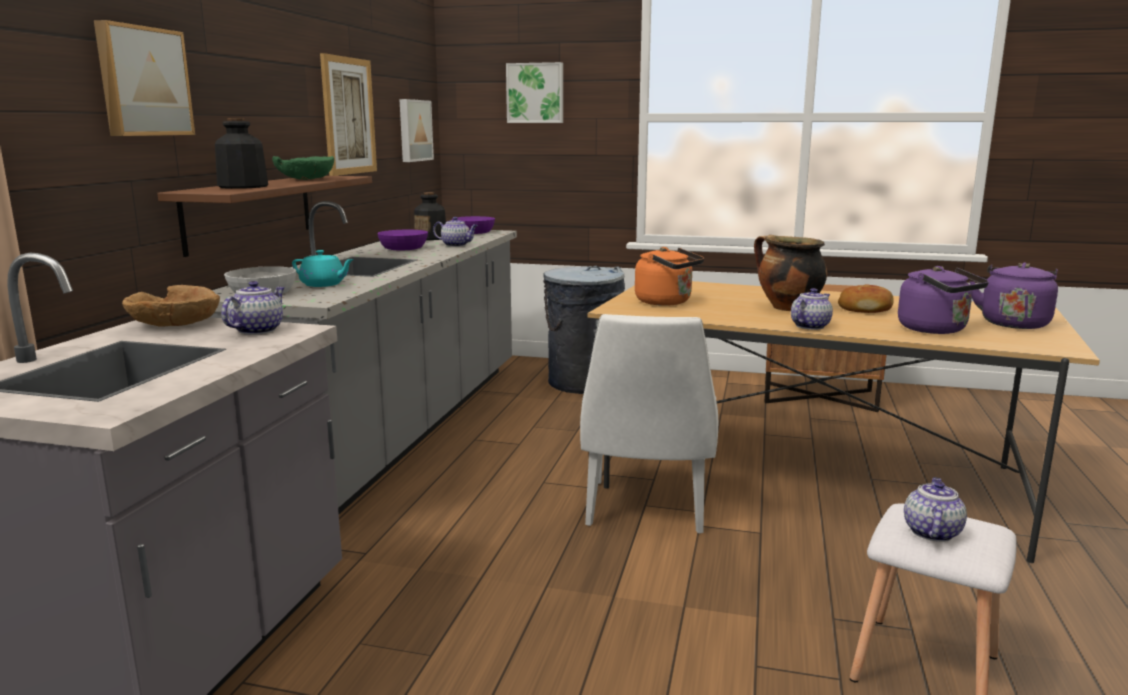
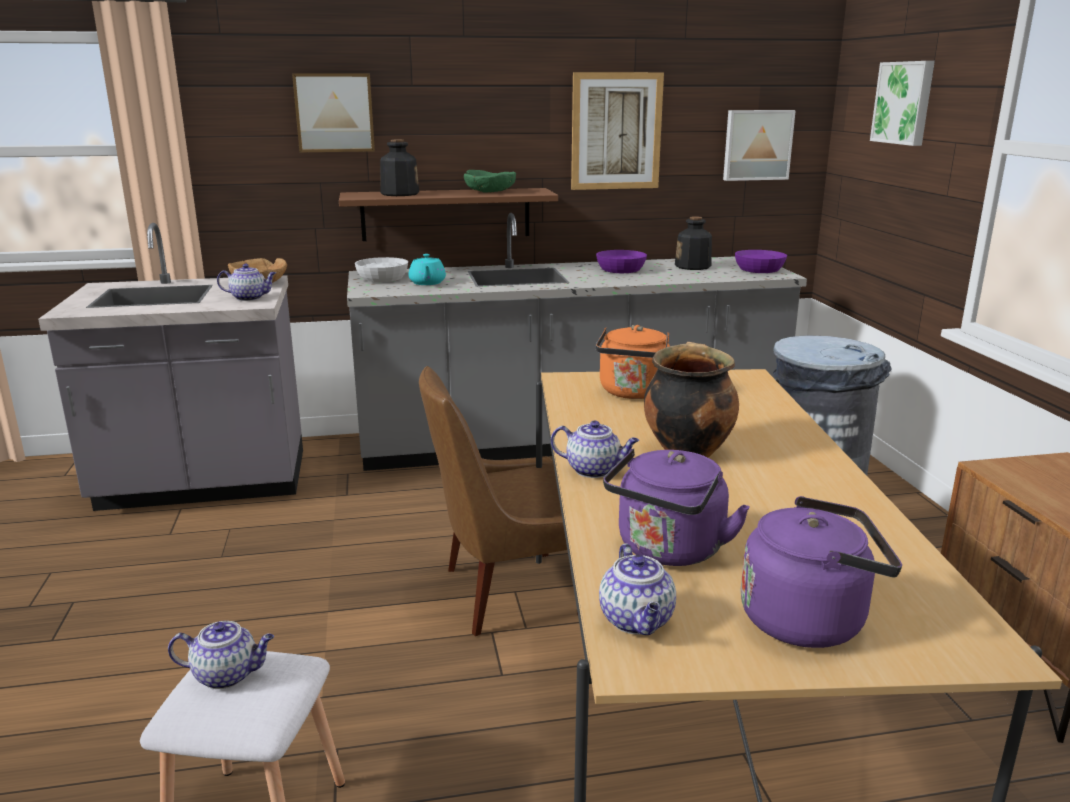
camera: 65 degrees right, 5 degrees up
teapot [433,217,478,247] -> teapot moved to [599,543,676,635]
white chair [580,314,718,533] -> brown chair [419,366,578,636]
bread [838,284,894,313] -> none

